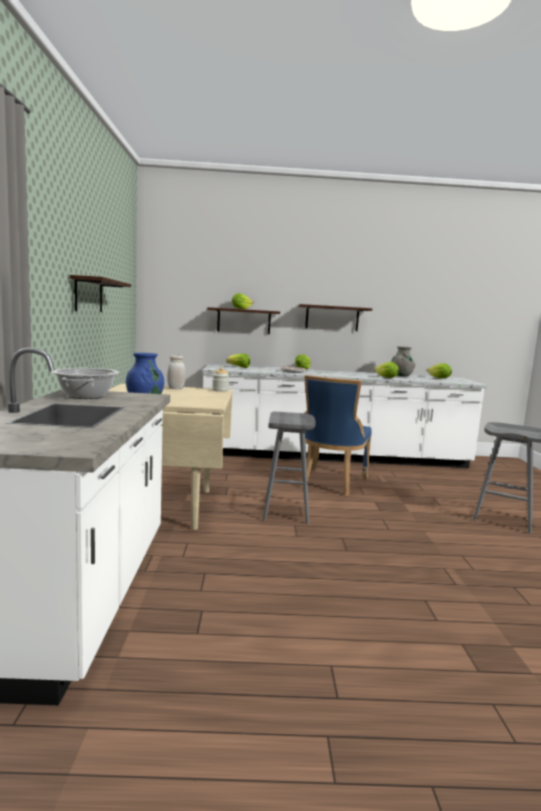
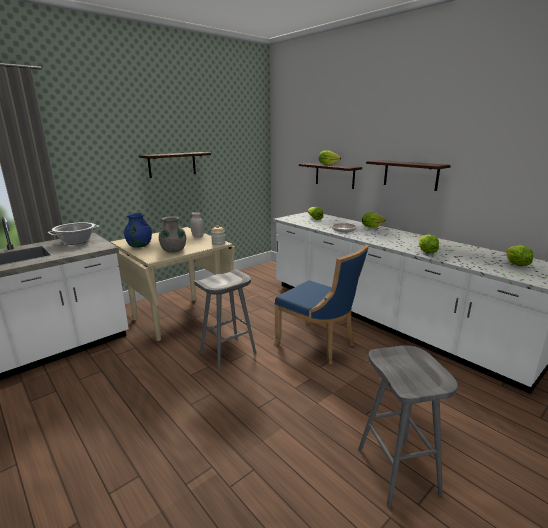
camera: 50 degrees right, 10 degrees up
blue chair [301,375,372,495] -> blue chair turned 120 degrees counterclockwise [274,245,369,365]
grey vase [391,346,415,376] -> grey vase moved to [159,216,186,253]

